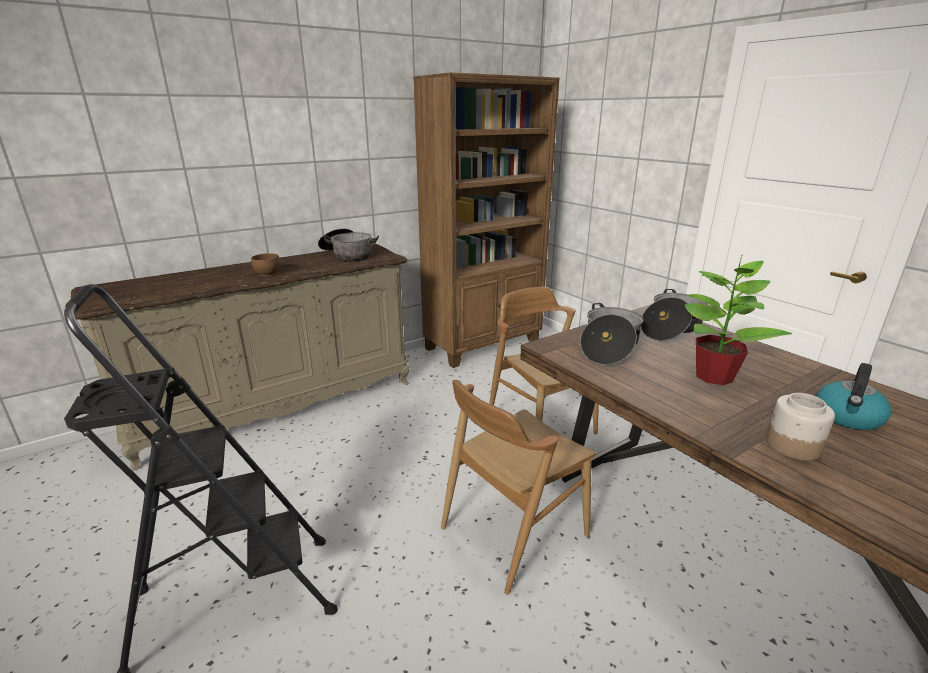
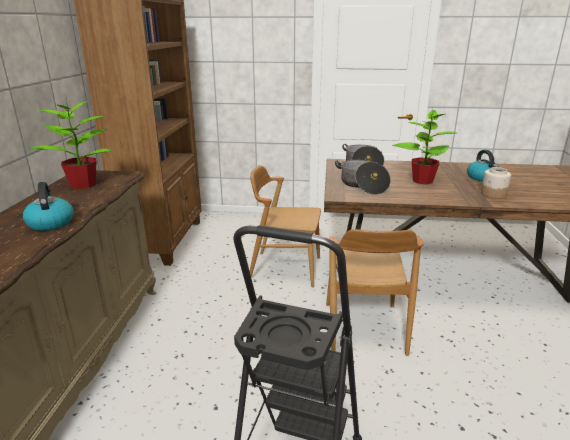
camera: 50 degrees left, 0 degrees up
brown bowl [251,253,280,276] -> kettle [23,182,74,231]
cooking pot [318,229,379,262] -> potted plant [30,96,111,189]

